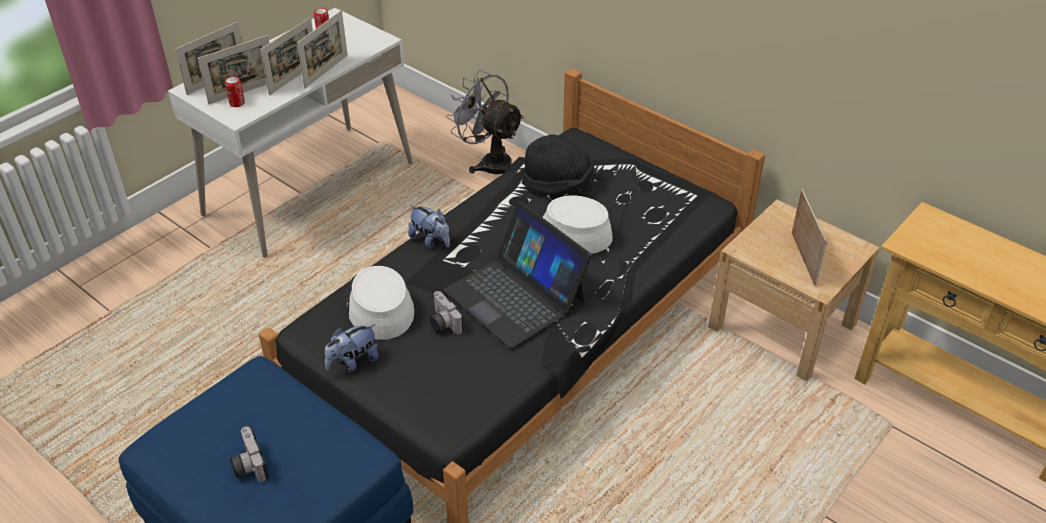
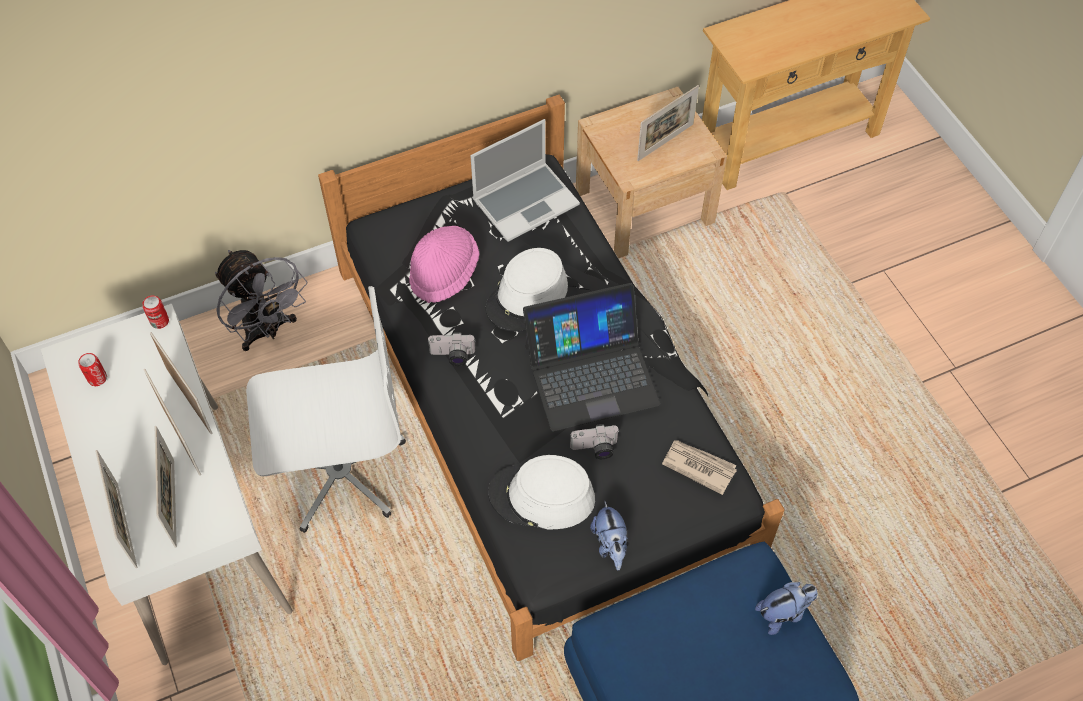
camera: 65 degrees left, 15 degrees up
can [225,76,245,107] -> can moved to [142,296,169,329]
camera [230,426,269,482] -> camera moved to [428,332,475,366]
plush toy [408,205,450,249] -> plush toy moved to [755,582,818,635]
grey fan [446,69,524,174] -> grey fan turned 105 degrees counterclockwise [215,250,307,351]
black hat [522,134,594,195] -> pink hat [409,226,479,303]
picture frame [792,189,827,286] -> picture frame turned 120 degrees clockwise [637,85,699,161]
none -> white office chair [246,286,406,533]
none -> laptop [470,119,580,242]
none -> newspaper [662,440,737,495]

